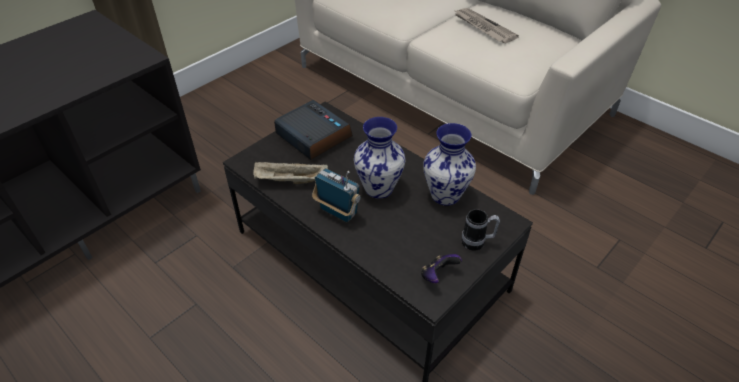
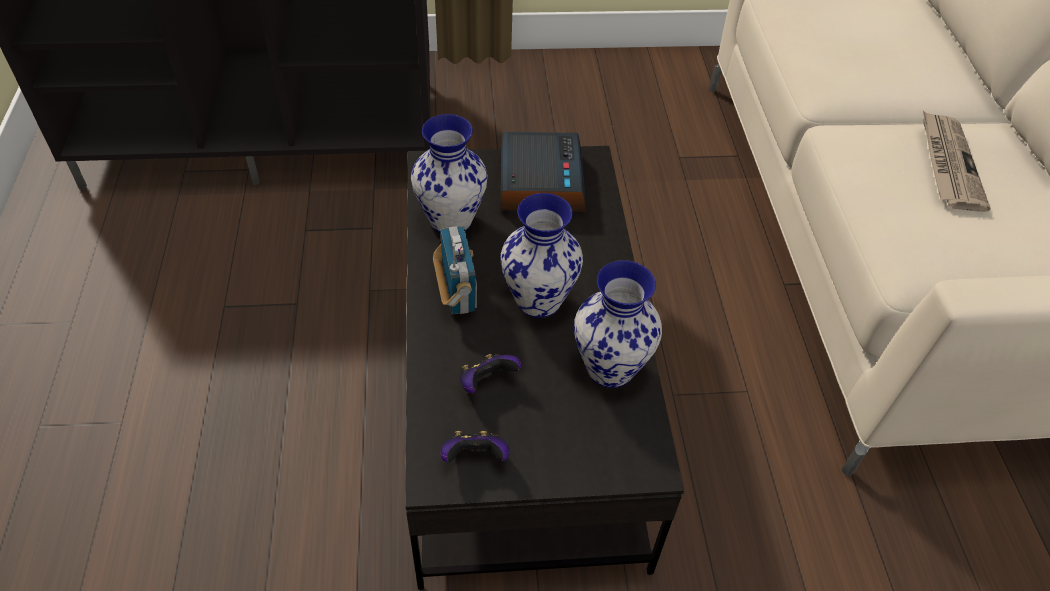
camera: 40 degrees right, 5 degrees up
beige tray [253,162,328,184] -> vase [411,114,487,233]
mug [461,209,500,251] -> none
none -> game controller [460,354,521,393]

